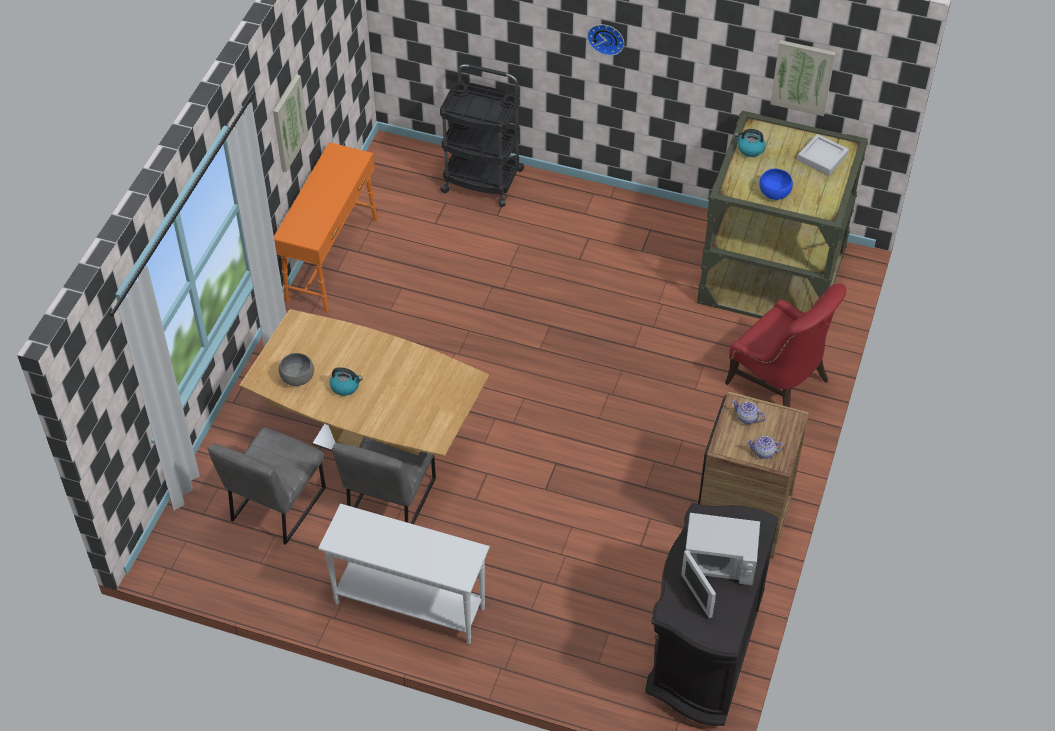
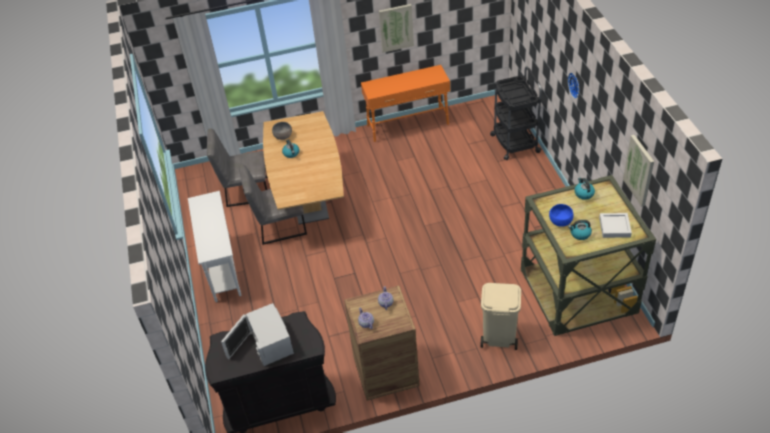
camera: 60 degrees right, 5 degrees down
red chair [725,284,846,407] -> beige trash can [480,283,521,350]
none -> kettle [568,220,592,240]

